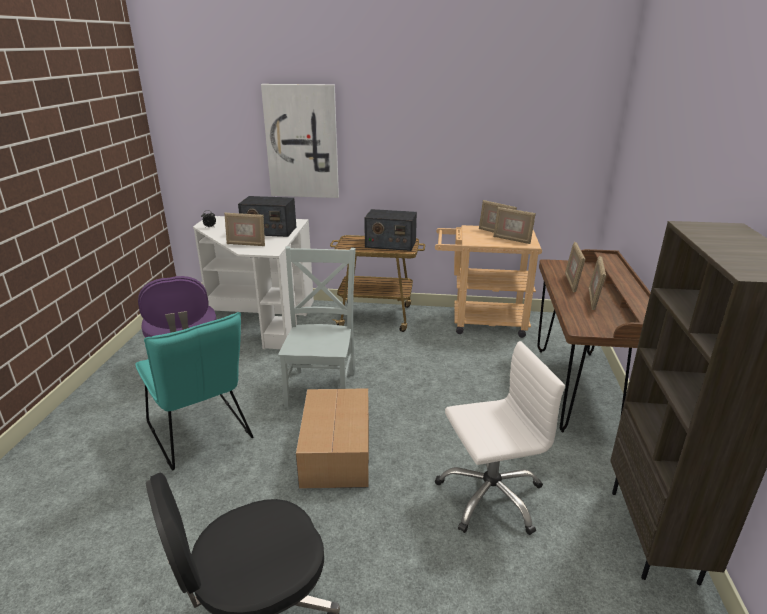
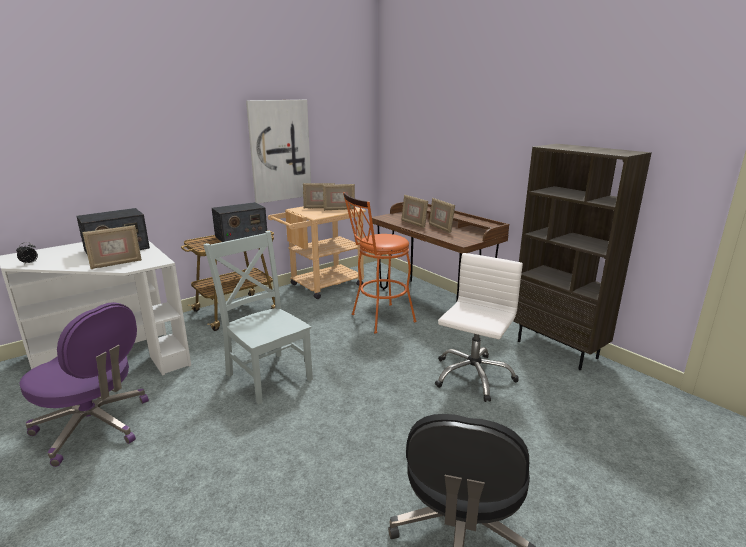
camera: 45 degrees left, 5 degrees down
turquoise chair [135,312,253,470] -> none
picture [261,84,339,198] -> picture moved to [246,100,311,203]
cardboard box [296,388,369,489] -> none
none -> orange stool [343,192,417,334]

